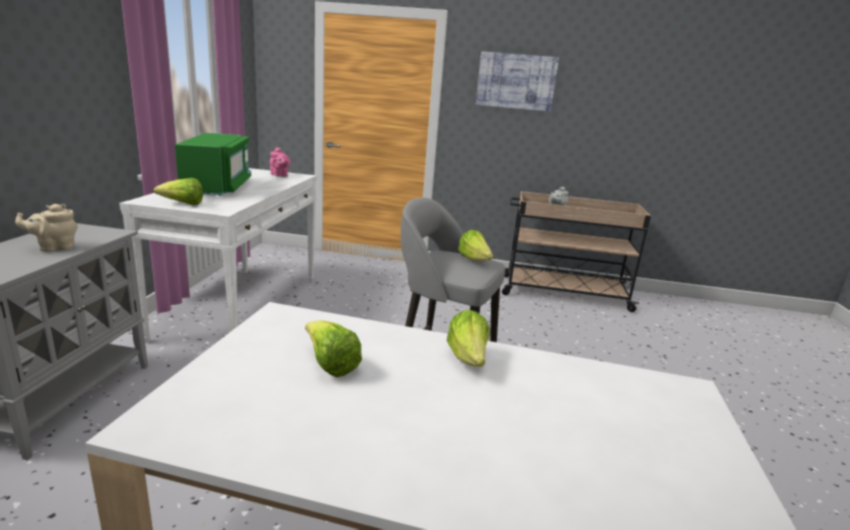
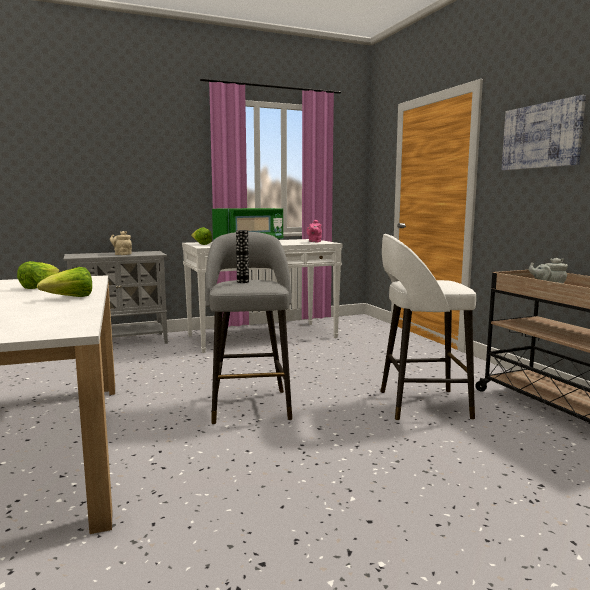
camera: 60 degrees right, 10 degrees down
lettuce [458,230,494,261] -> none
none -> vase [236,230,249,283]
none -> white stool [380,234,476,421]

